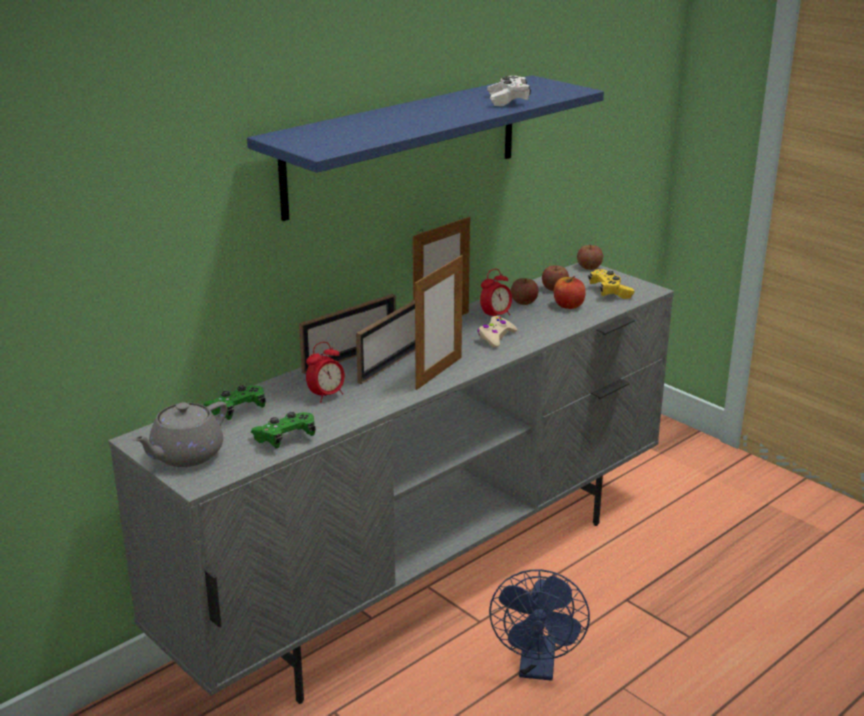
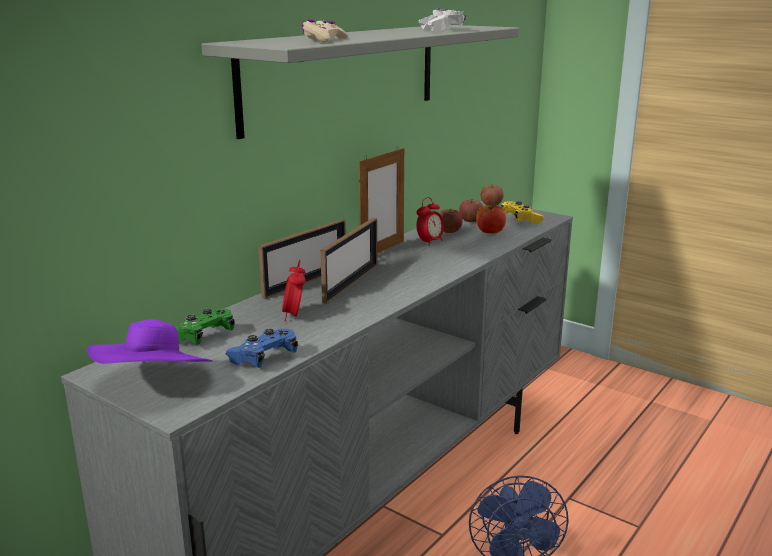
camera: 10 degrees left, 5 degrees down
grey teapot [133,402,227,467] -> purple hat [87,319,213,364]
blue shelf [247,75,604,221] -> grey shelf [201,25,519,139]
green game controller [251,412,316,448] -> blue game controller [226,329,298,368]
alarm clock [306,342,345,402] -> alarm clock turned 135 degrees clockwise [282,260,305,321]
picture frame [415,255,463,390] -> none
beige game controller [477,316,517,348] -> beige game controller moved to [301,19,348,42]

